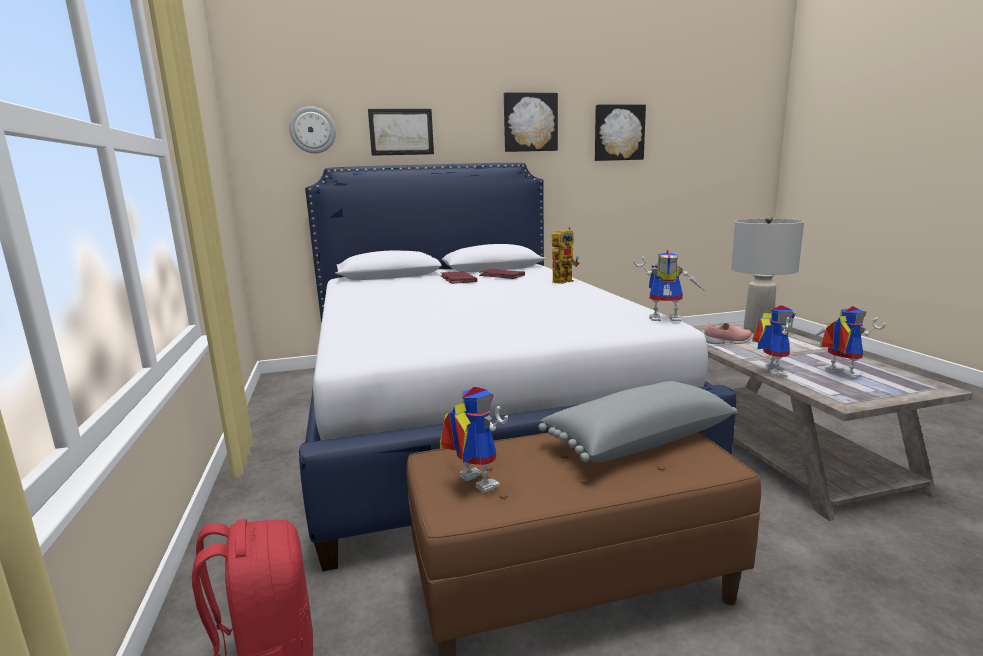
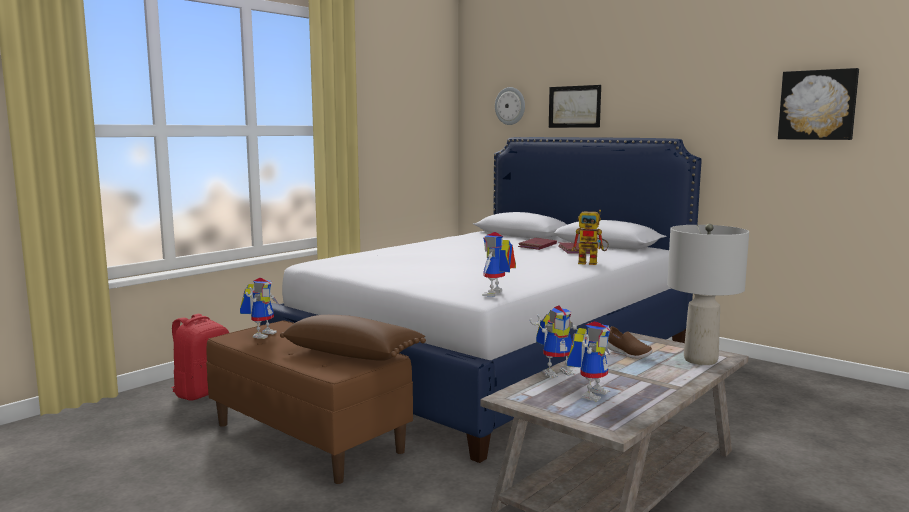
camera: 55 degrees right, 5 degrees down
picture [504,92,558,152] -> none
grey pillow [538,381,737,463] -> brown pillow [280,315,426,361]
toy robot [634,250,707,321] -> toy robot turned 45 degrees clockwise [482,232,516,297]
pink shoe [704,323,752,344] -> brown shoe [607,326,653,359]

